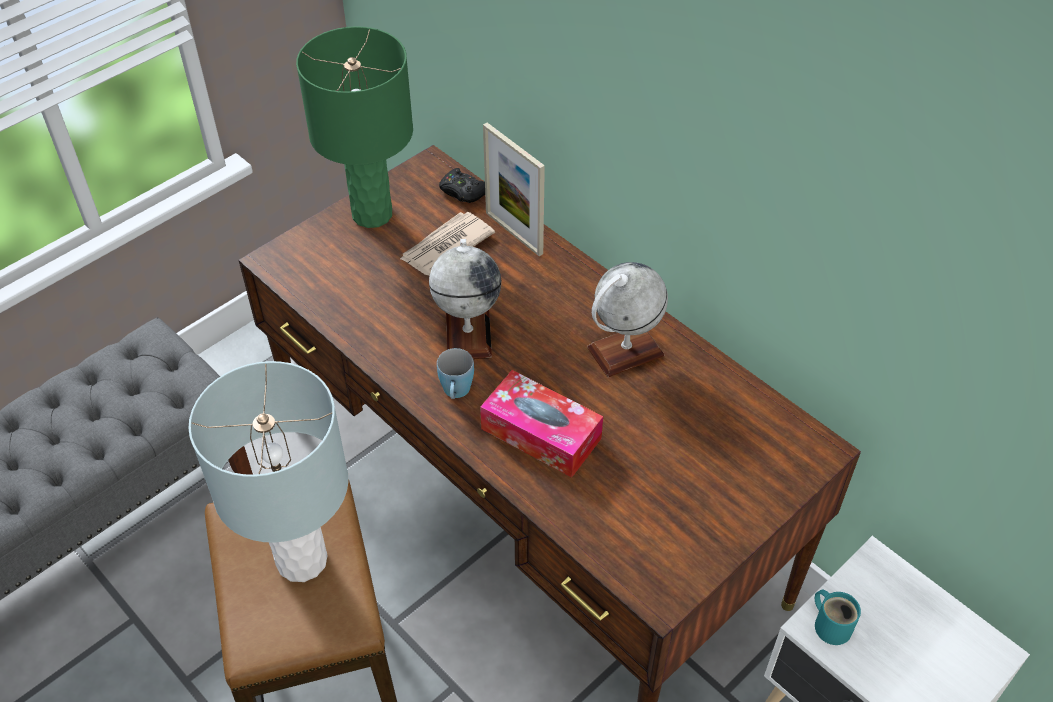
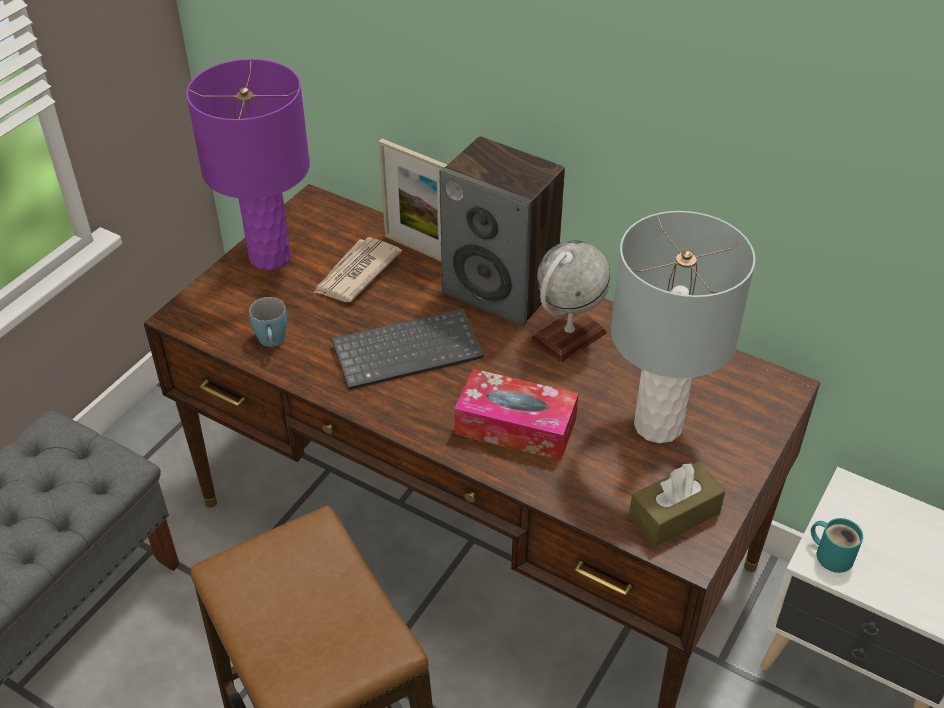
camera: 15 degrees left, 5 degrees down
grey table lamp [188,361,348,582] -> grey table lamp moved to [611,211,756,443]
green table lamp [296,26,413,228] -> purple table lamp [186,59,310,270]
globe [429,239,501,359] -> keyboard [332,308,484,390]
blue mug [437,348,474,399] -> blue mug moved to [249,297,287,347]
black game controller [439,168,485,203] -> none
none -> speaker [439,137,565,327]
none -> brown tissue box [629,462,725,547]

